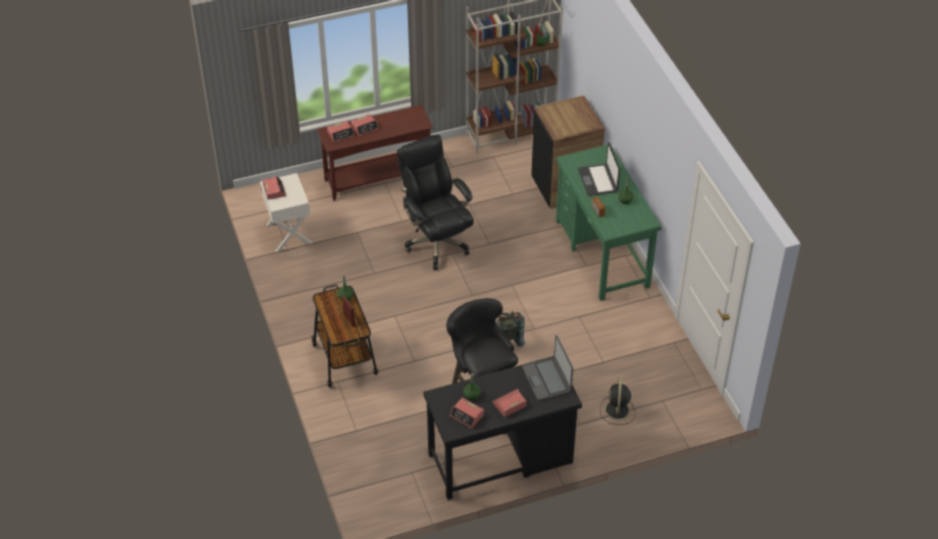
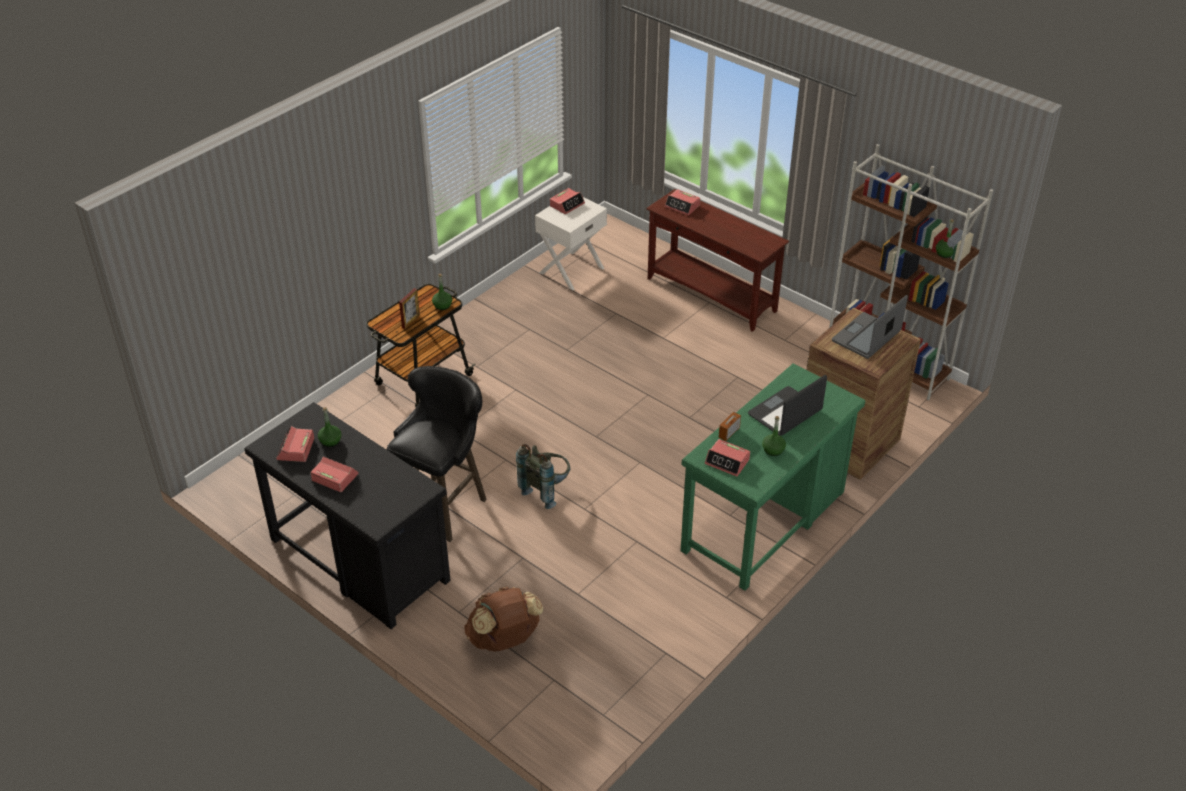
camera: 60 degrees right, 5 degrees down
alarm clock [351,114,379,136] -> alarm clock moved to [705,439,750,477]
black office chair [397,135,474,270] -> none
laptop [522,335,573,401] -> laptop moved to [832,295,908,359]
black fan [600,377,635,425] -> brown backpack [465,587,544,652]

